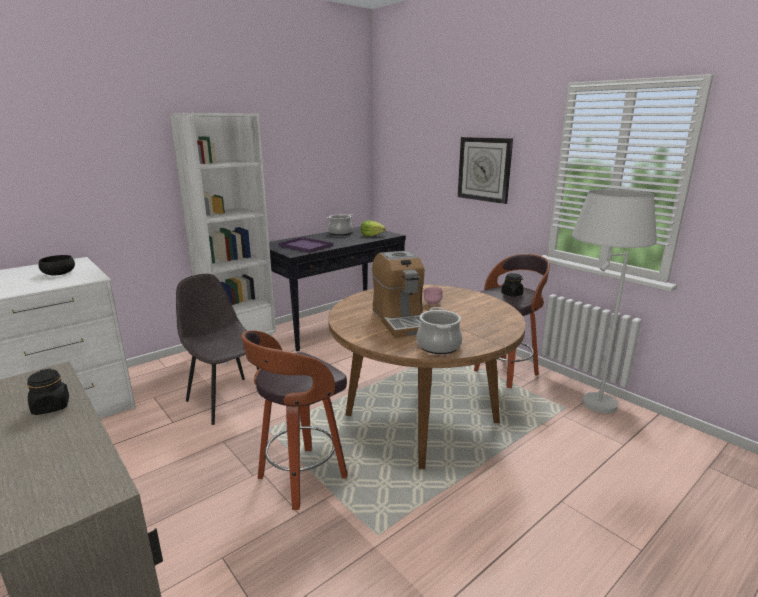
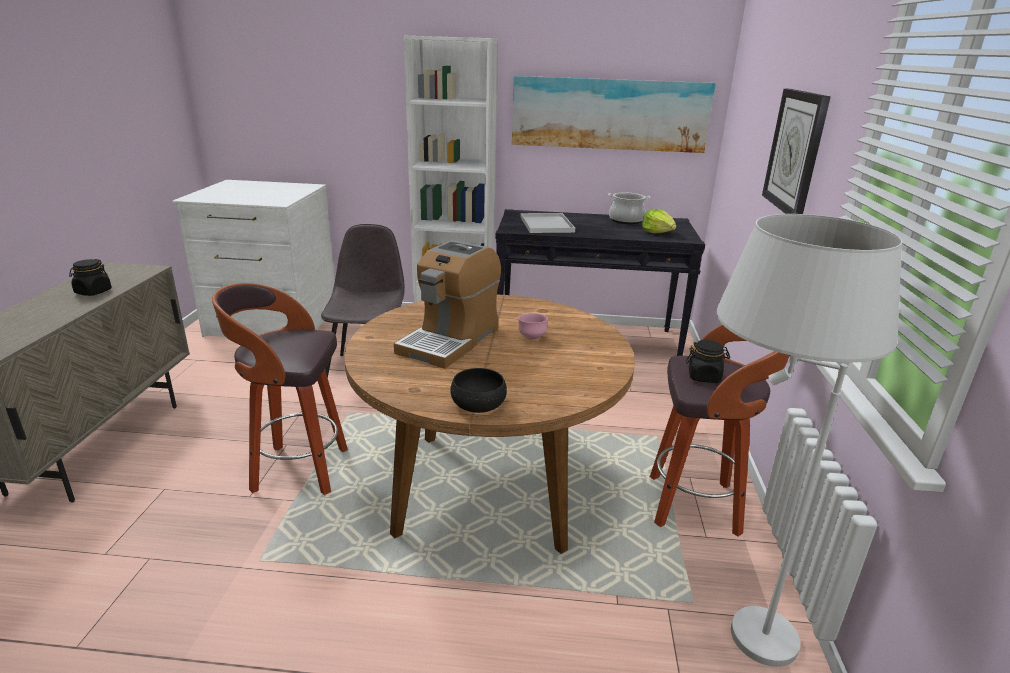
camera: 45 degrees right, 5 degrees up
black bowl [39,255,75,275] -> black bowl moved to [450,368,507,413]
purple tray [279,237,333,253] -> white tray [521,213,575,233]
cooking pot [417,307,462,354] -> none
none -> picture [512,76,715,153]

